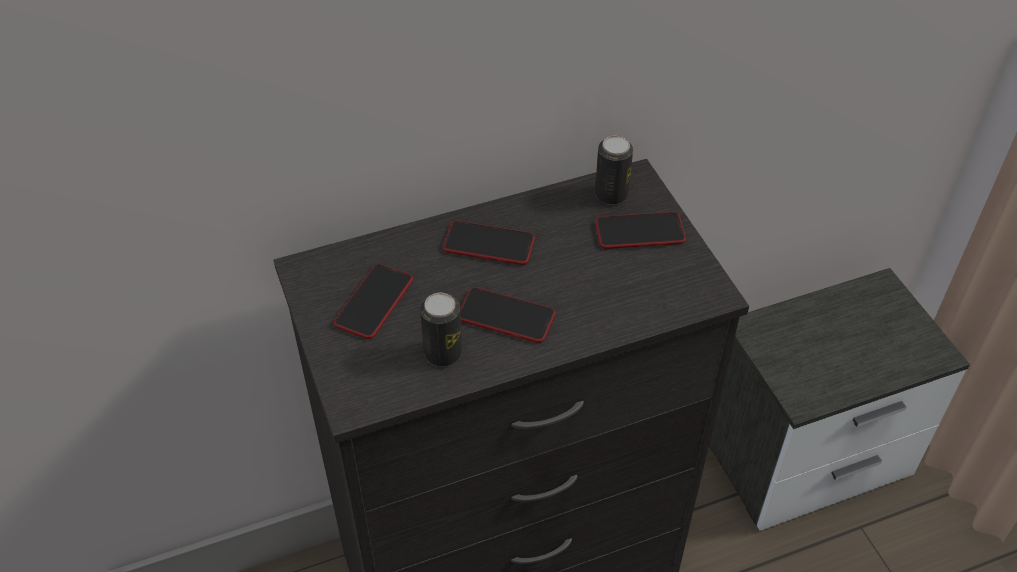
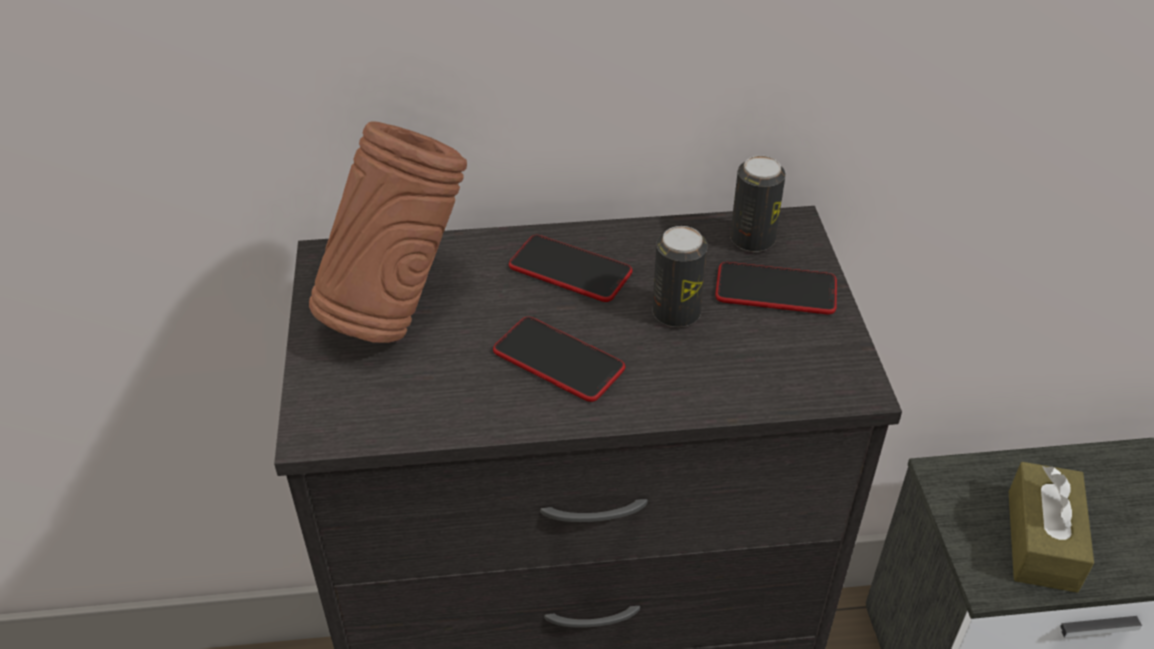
camera: 15 degrees right, 5 degrees down
phone [333,264,413,339] -> brown vase [309,121,467,343]
can [420,293,462,366] -> can moved to [652,226,708,327]
none -> brown tissue box [1009,462,1094,593]

